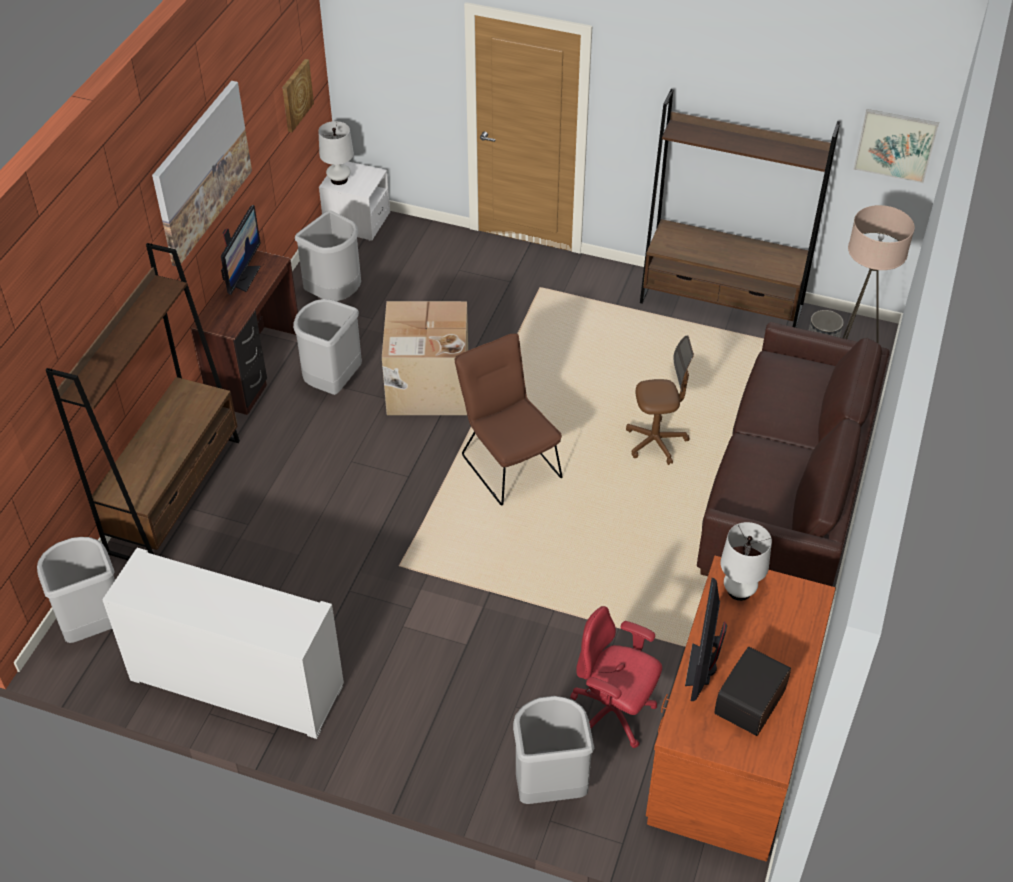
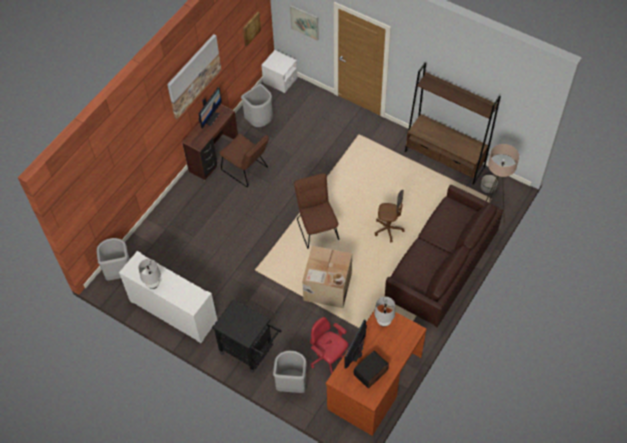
camera: 15 degrees right, 10 degrees up
brown bookcase [46,243,240,560] -> none
grey trash can [293,299,362,395] -> brown chair [219,134,269,187]
white table lamp [318,121,354,185] -> white table lamp moved to [138,259,161,289]
cardboard box [382,301,468,415] -> cardboard box moved to [302,246,352,308]
picture [854,109,939,183] -> picture moved to [290,5,319,41]
none -> black cart [212,299,282,373]

